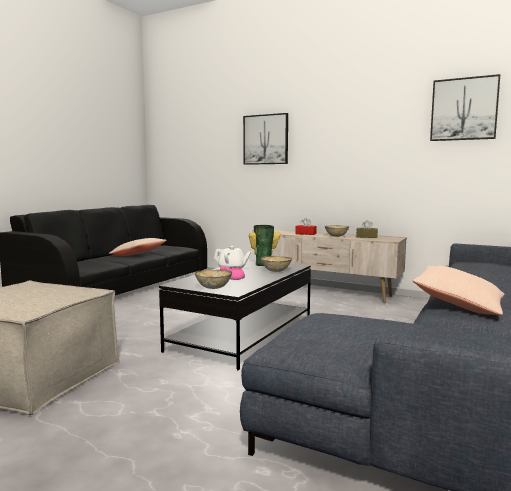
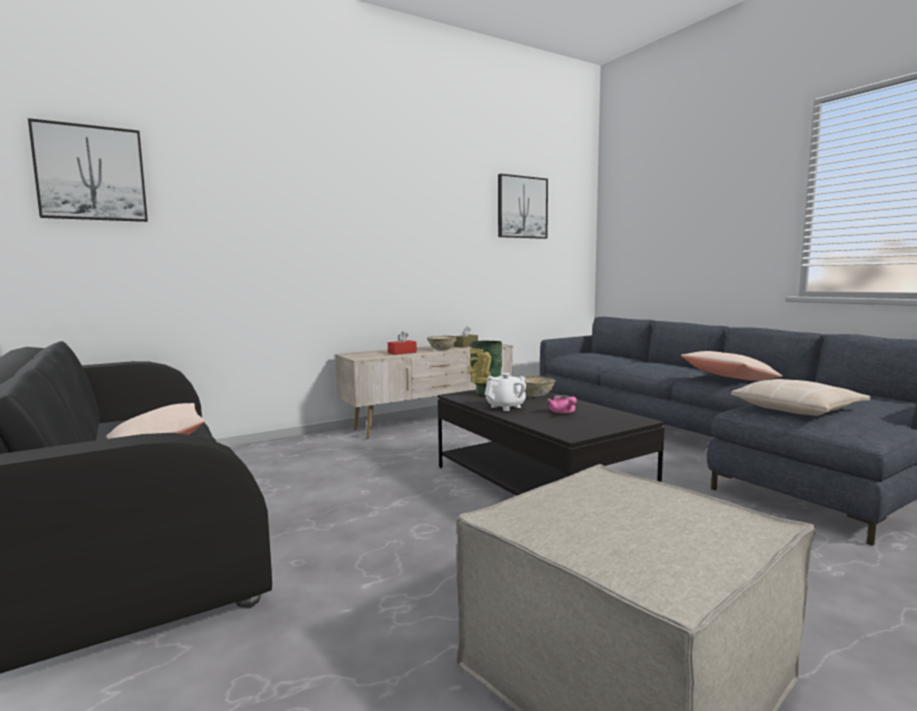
camera: 60 degrees left, 0 degrees up
bowl [195,270,232,289] -> none
picture [243,113,288,165] -> picture moved to [28,118,148,222]
none -> beige pillow [731,379,871,416]

